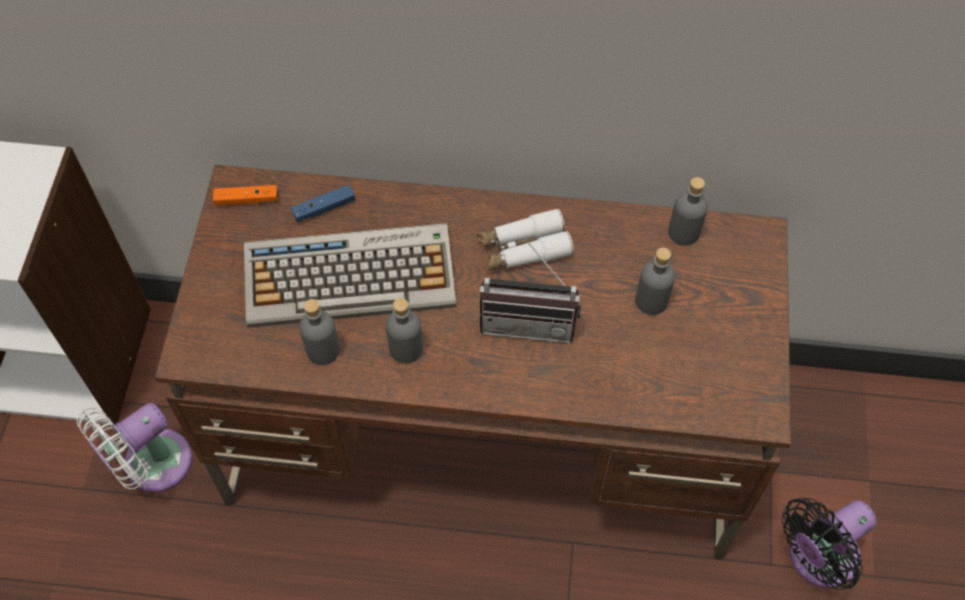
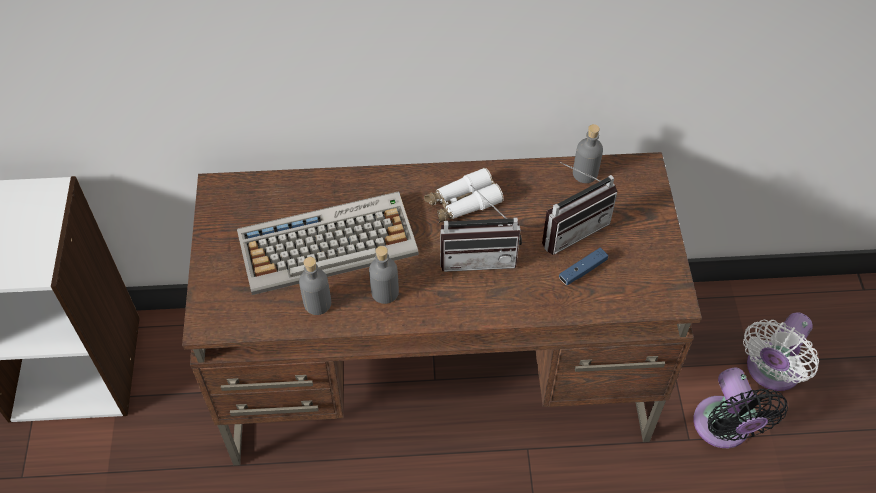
camera: 10 degrees left, 5 degrees down
white fan [77,403,192,492] -> white fan moved to [743,312,819,391]
orange game controller [213,185,278,206] -> none
blue game controller [291,185,355,222] -> blue game controller moved to [559,248,608,286]
grey bottle [635,248,675,315] -> radio [542,162,618,255]
black fan [782,498,876,590] -> black fan turned 60 degrees counterclockwise [693,368,788,448]

